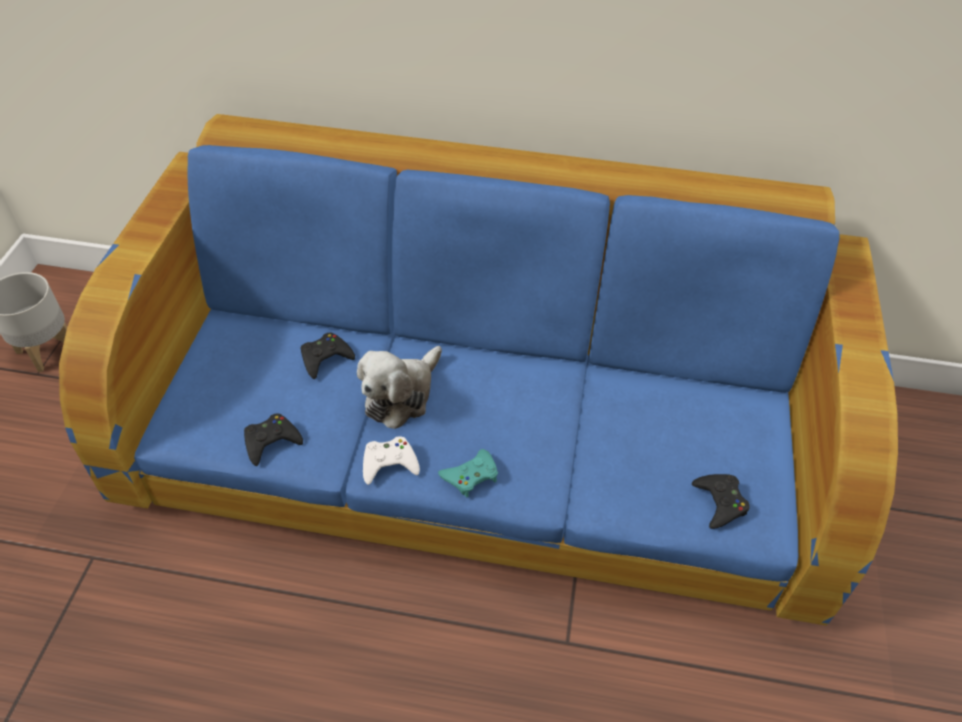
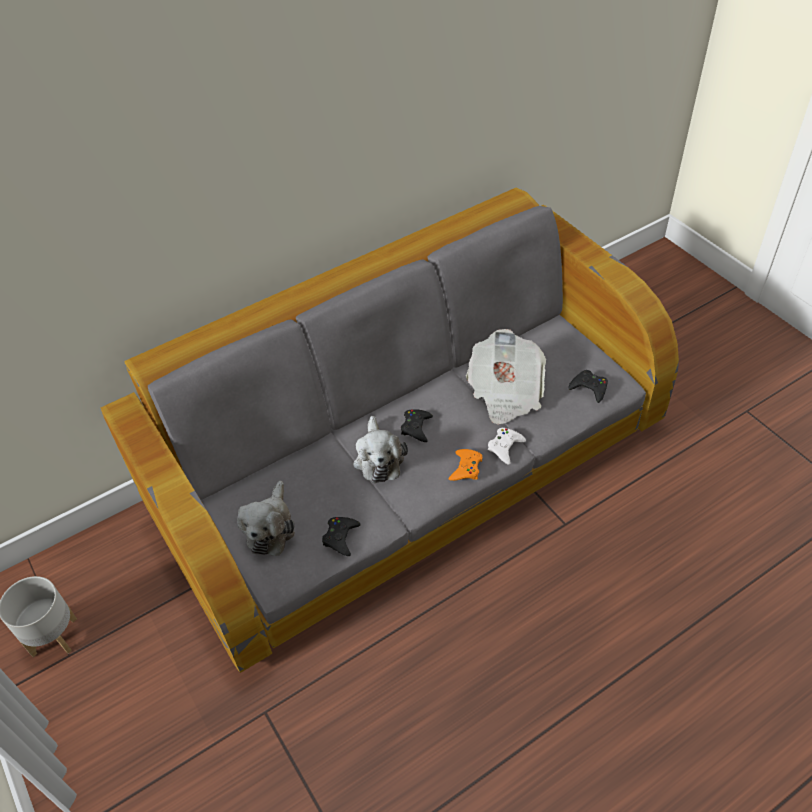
camera: 40 degrees left, 0 degrees up
blue sofa [59,114,898,626] -> grey sofa [101,188,679,673]
black game controller [301,333,355,379] -> black game controller moved to [401,409,433,442]
white game controller [363,436,420,485] -> white game controller moved to [488,428,526,465]
turquoise game controller [438,449,498,498] -> orange game controller [449,449,482,481]
none -> plush toy [237,481,295,556]
none -> newspaper [466,329,546,425]

